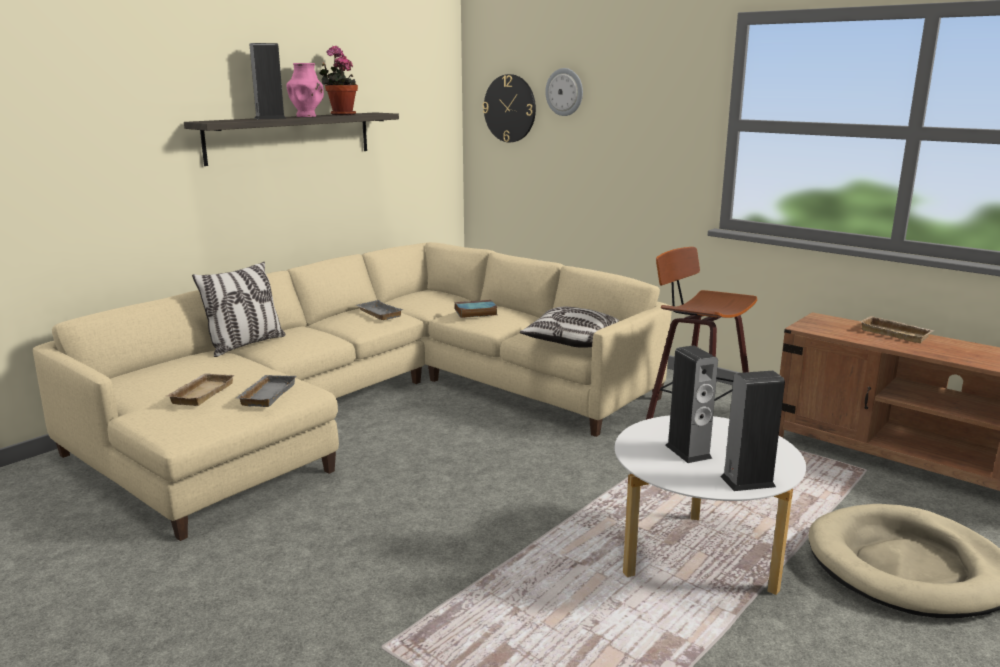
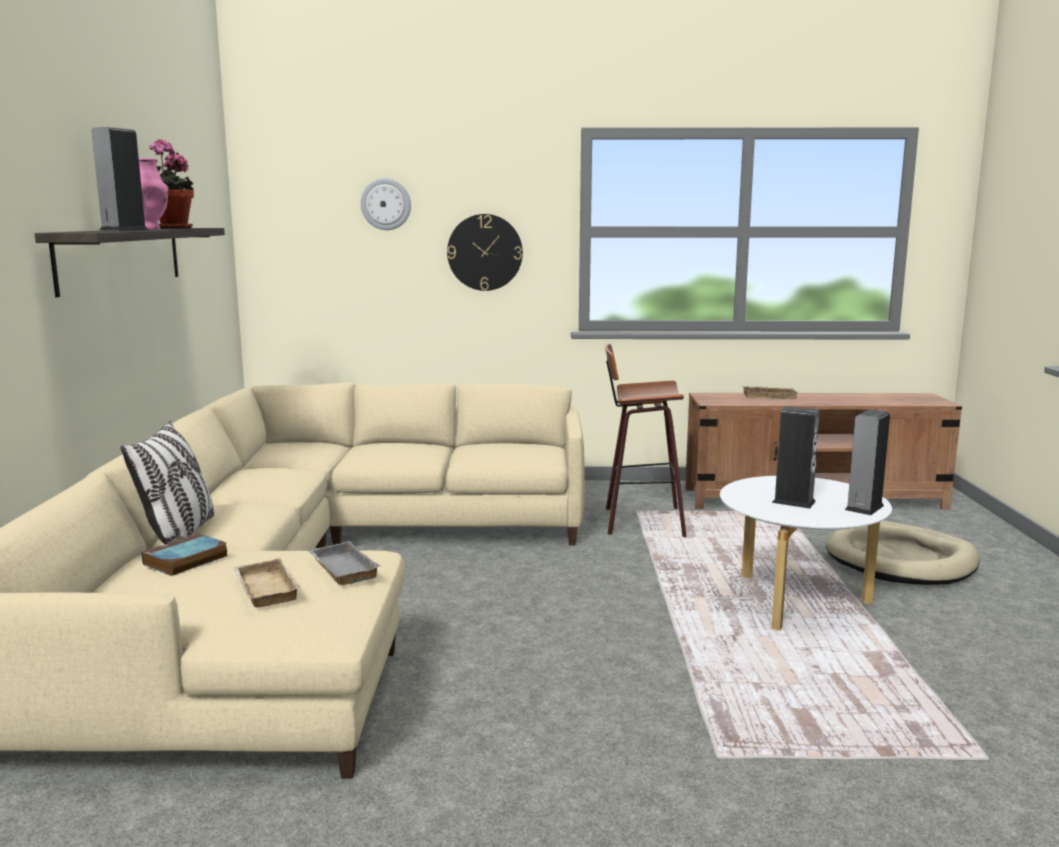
camera: 40 degrees left, 5 degrees down
grey tray [356,300,403,320] -> none
book [455,300,497,318] -> book moved to [141,533,228,576]
wall clock [483,74,536,142] -> wall clock moved to [447,214,523,291]
pillow [520,307,619,348] -> none

